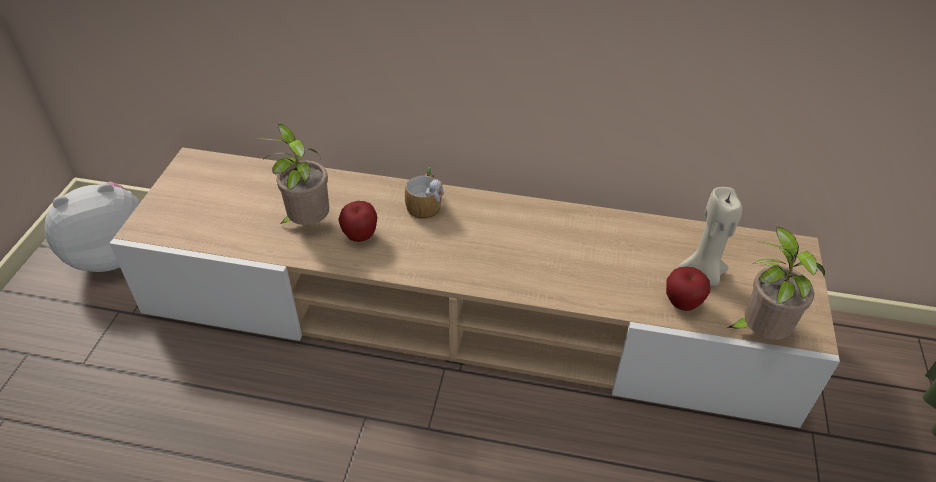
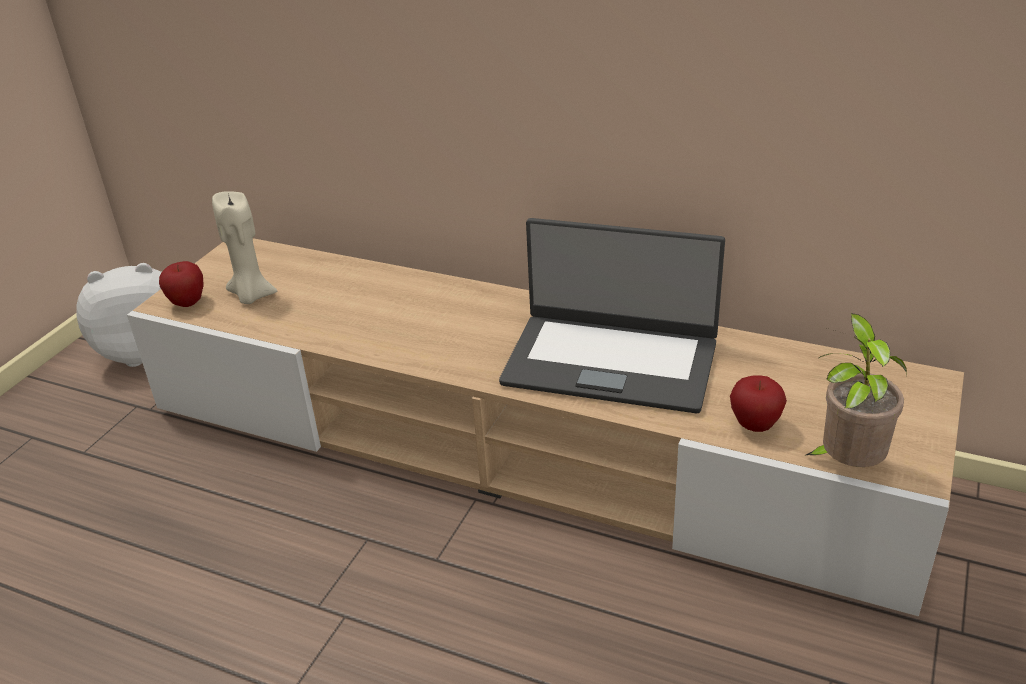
camera: 15 degrees right, 10 degrees down
potted plant [258,124,329,225] -> none
apple [338,201,377,242] -> apple moved to [159,261,204,307]
mug [405,167,444,220] -> none
beige candle [678,187,742,286] -> beige candle moved to [212,191,277,304]
none -> laptop [499,218,725,413]

